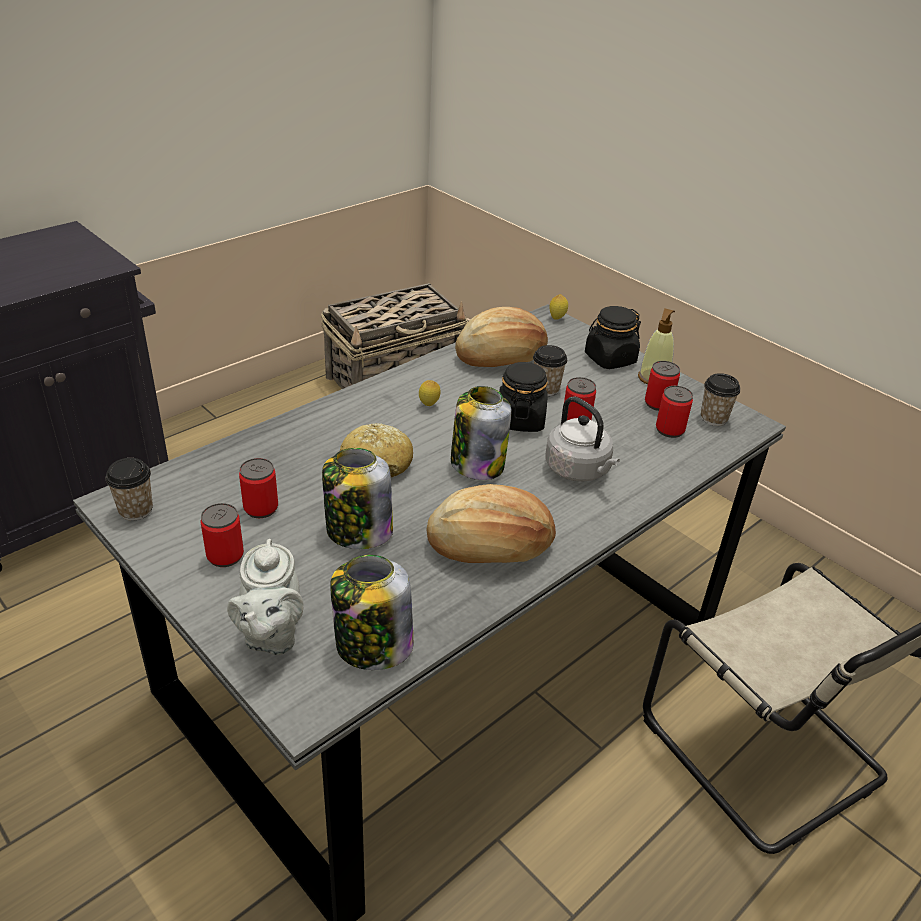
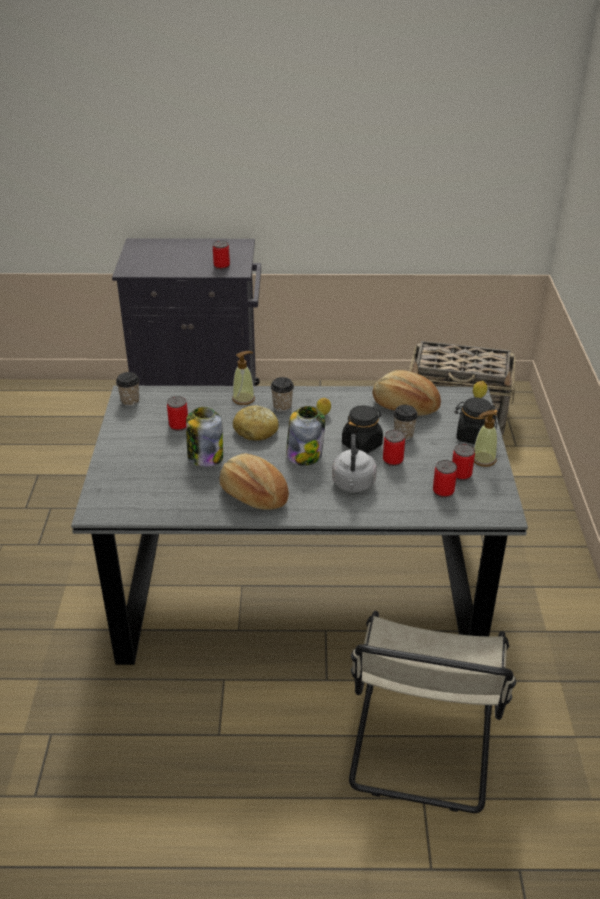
camera: 45 degrees right, 0 degrees up
can [201,503,244,567] -> can moved to [213,241,230,269]
grey teapot [227,539,304,655] -> none
jar [330,555,413,670] -> none
cup [701,373,740,426] -> cup moved to [271,377,294,412]
none -> soap dispenser [232,351,255,405]

